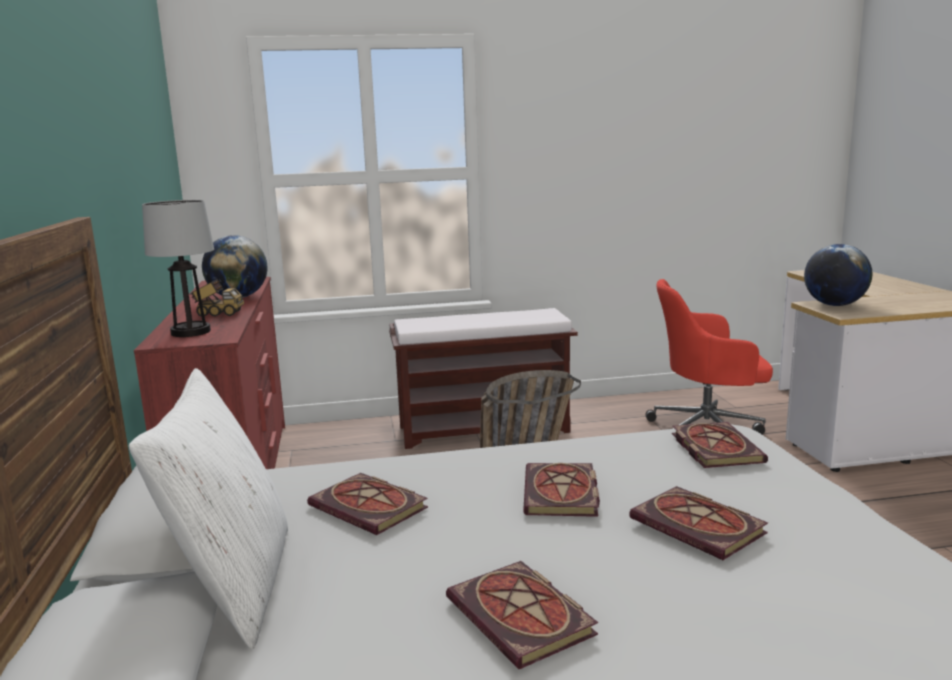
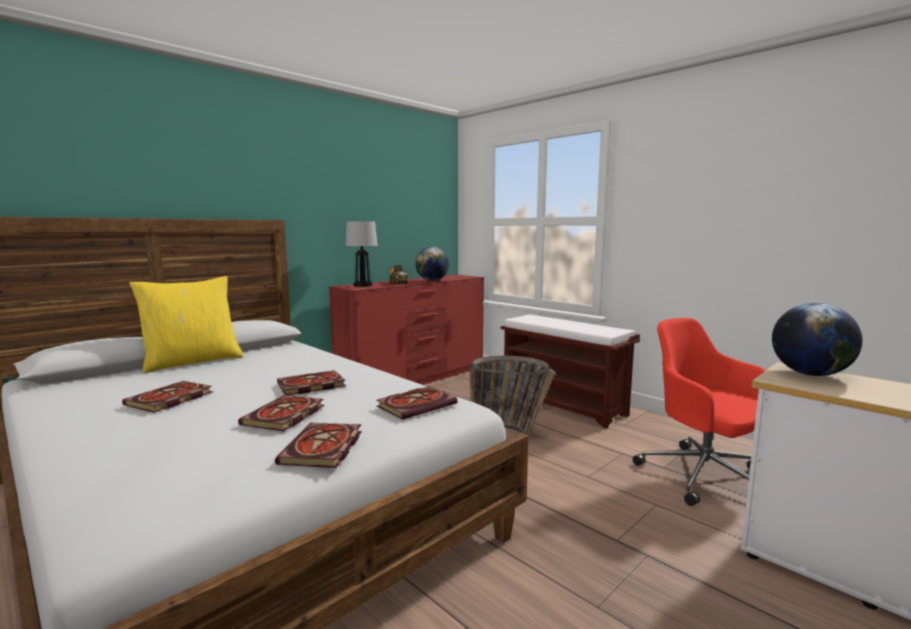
camera: 55 degrees right, 5 degrees down
white pillow [129,368,288,649] -> yellow pillow [129,276,243,373]
book [307,473,428,535] -> book moved to [275,423,362,468]

